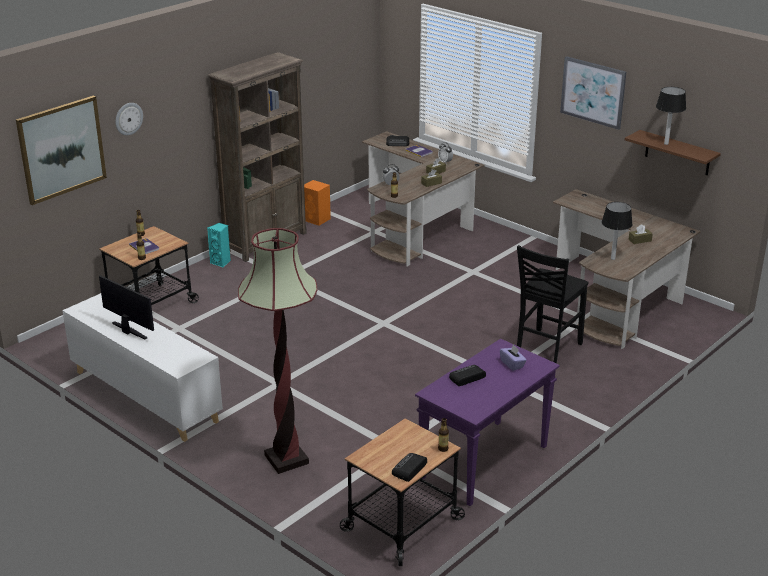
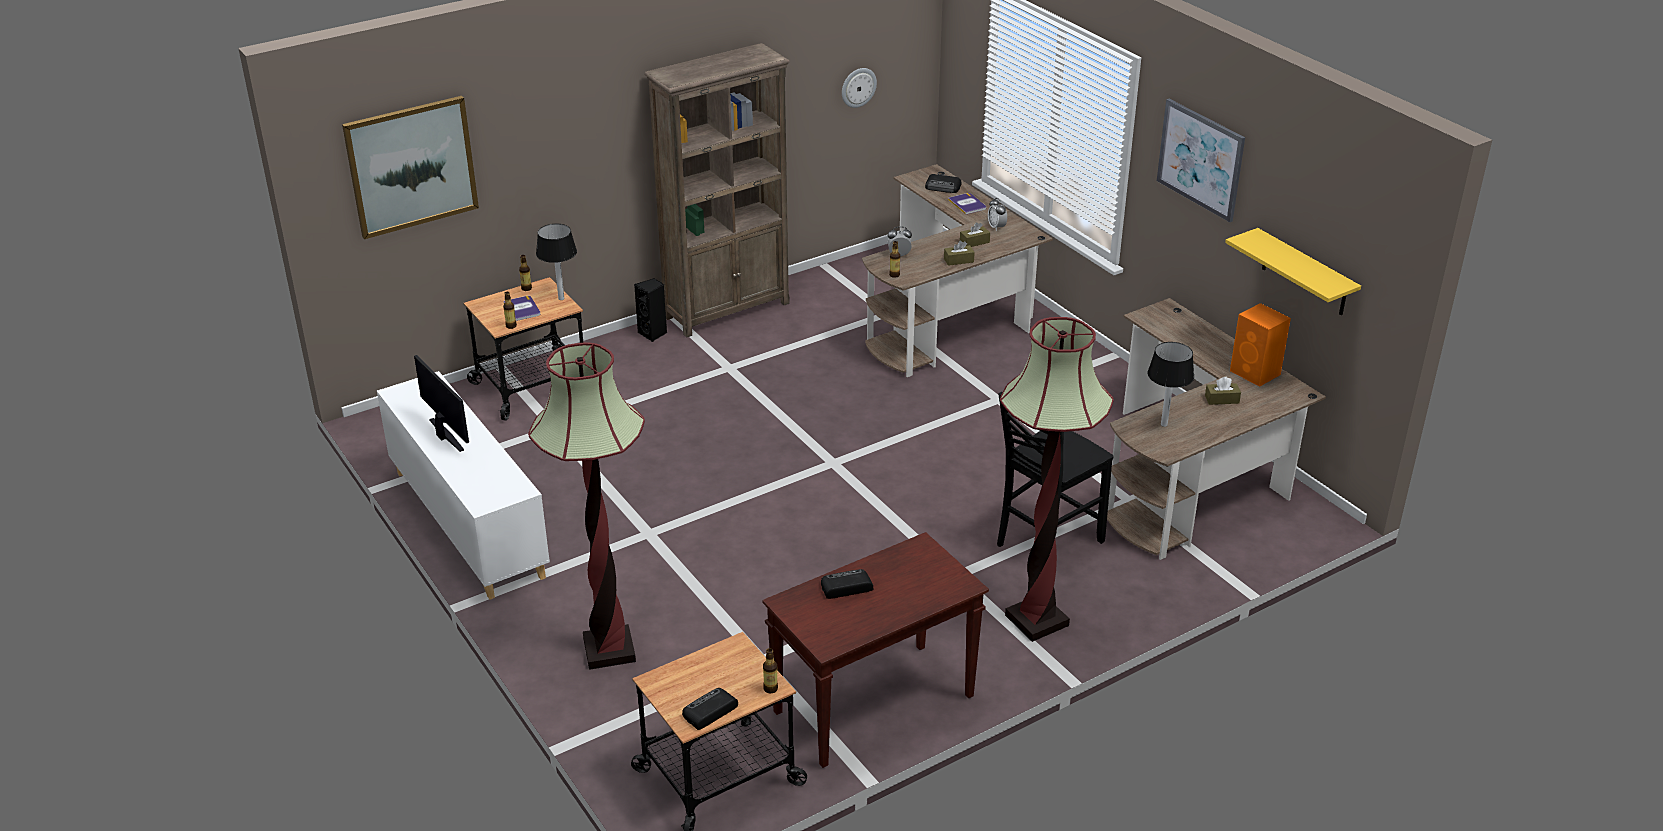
camera: 15 degrees right, 5 degrees up
wall clock [115,103,143,135] -> wall clock moved to [842,68,877,108]
turquoise speaker [207,223,231,267] -> black speaker [634,278,667,342]
orange speaker [304,180,331,226] -> orange speaker moved to [1230,303,1291,387]
purple console table [415,339,560,506] -> brown console table [762,532,989,768]
purple tissue box [500,345,527,371] -> none
brown shelf [625,130,721,175] -> yellow shelf [1225,228,1361,315]
table lamp [656,87,686,145] -> table lamp moved to [536,224,577,300]
none -> floor lamp [1000,317,1114,642]

